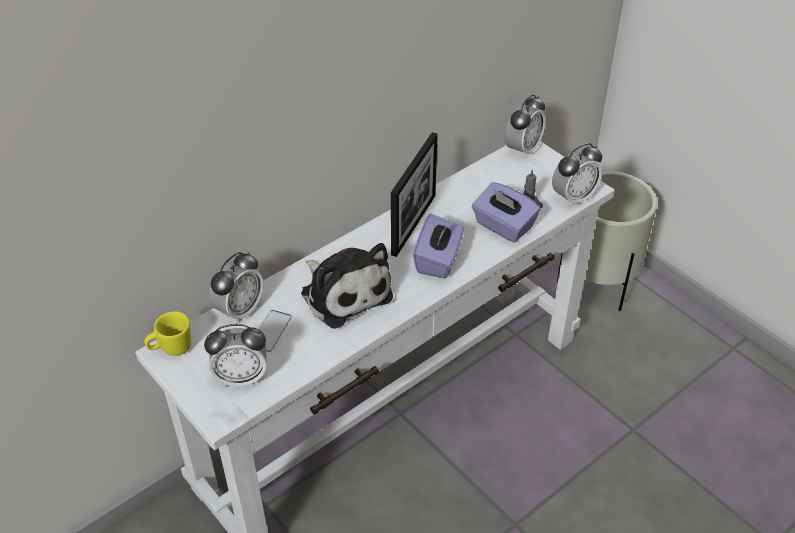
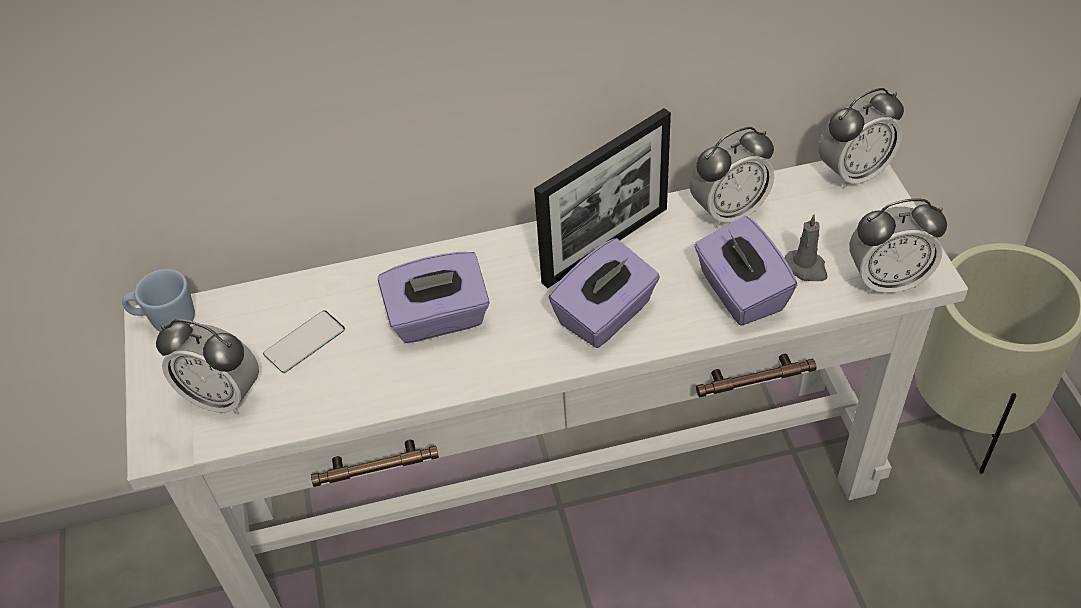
camera: 30 degrees right, 5 degrees up
yellow mug [144,311,191,356] -> blue mug [122,269,195,332]
alarm clock [209,252,264,324] -> alarm clock moved to [689,127,774,228]
plush toy [301,243,393,329] -> purple tissue box [378,252,490,343]

